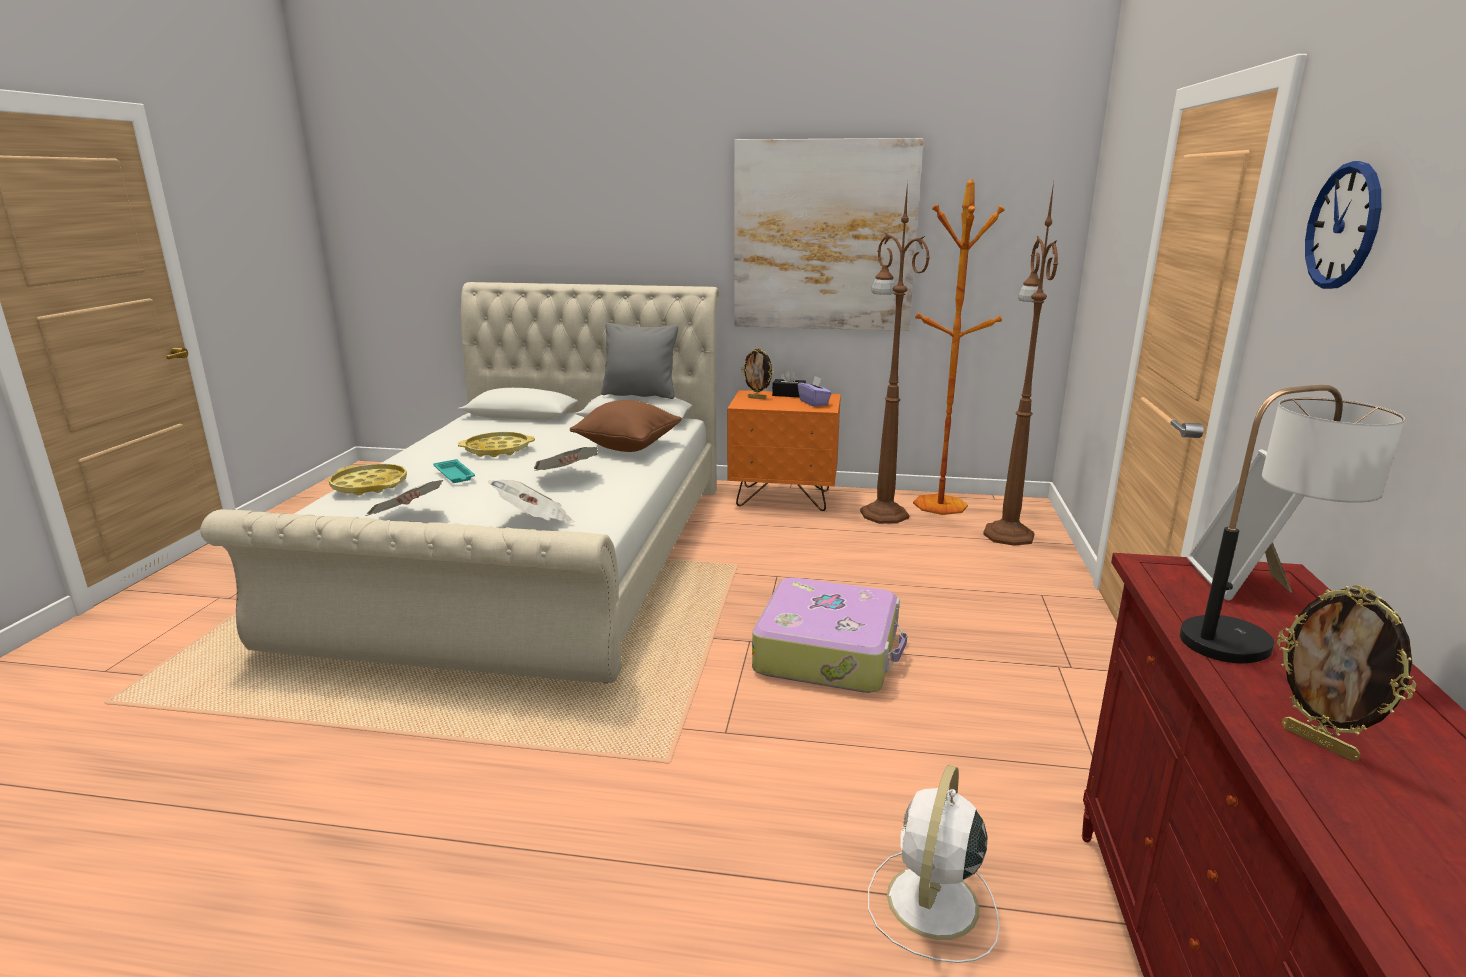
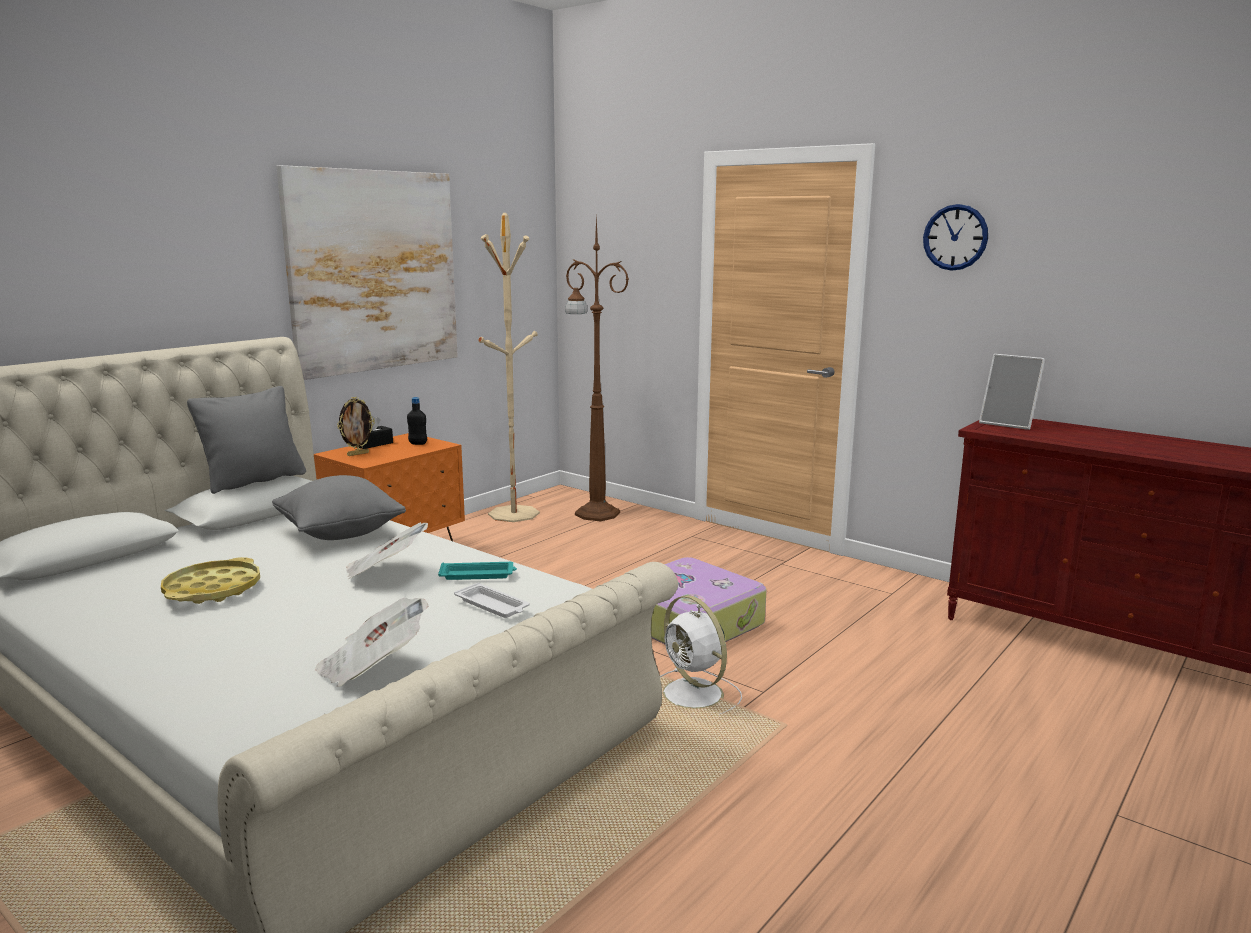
camera: 60 degrees left, 5 degrees down
yellow tray [329,464,407,496] -> none
turquoise tray [433,459,475,483] -> turquoise tray moved to [438,562,517,580]
newspaper [488,480,574,523] -> white tray [454,582,530,618]
brown pillow [570,400,682,452] -> grey pillow [272,475,406,540]
purple tissue box [798,376,832,407] -> black bottle [407,397,427,445]
brown floor lamp [860,181,930,524] -> none
white fan [868,765,1000,963] -> white fan moved to [660,595,742,714]
orange clothes rack [913,179,1005,515] -> beige clothes rack [479,213,540,522]
table lamp [1180,385,1405,663] -> none
picture frame [1277,585,1416,761] -> none

